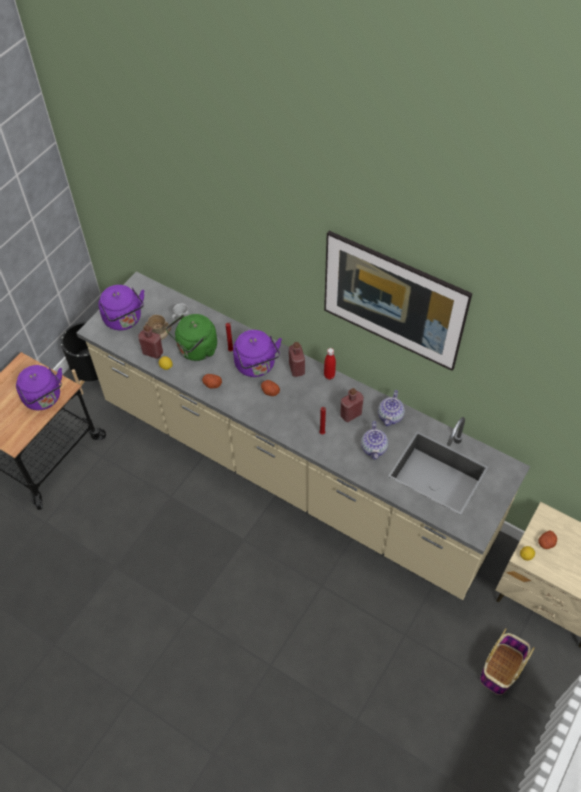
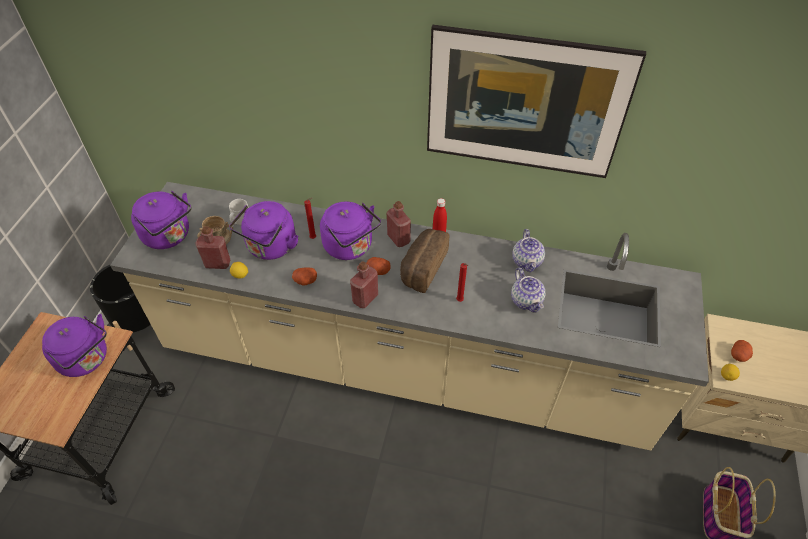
camera: 20 degrees left, 5 degrees down
green kettle [166,314,217,361] -> purple kettle [229,201,298,260]
red bottle [340,388,364,422] -> red bottle moved to [350,261,378,308]
none -> bread [400,229,449,293]

